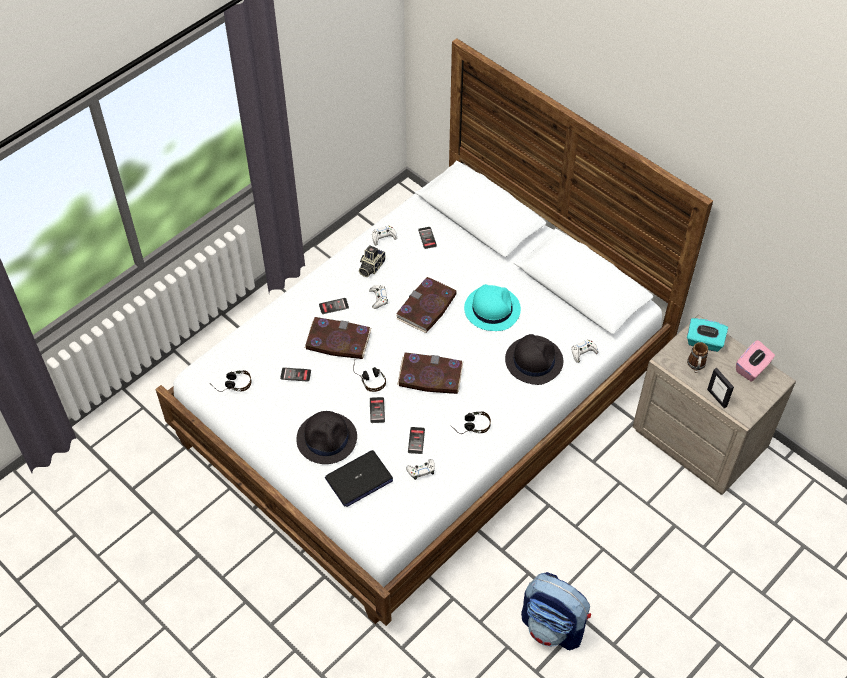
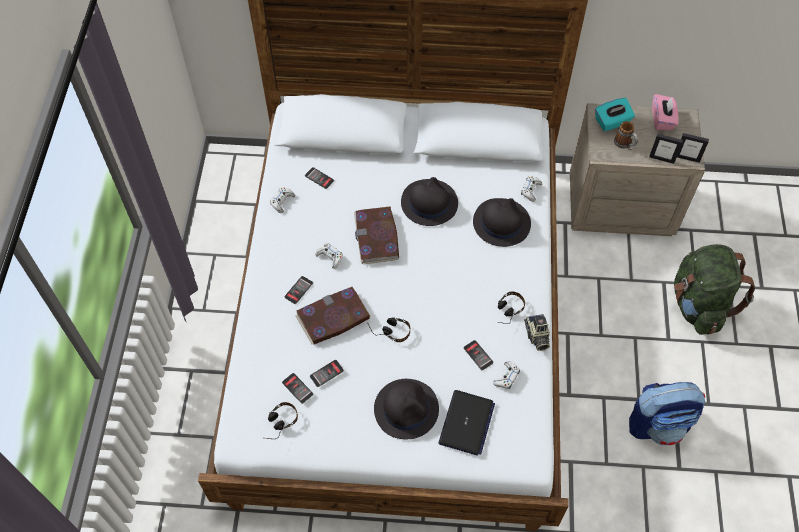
camera: 40 degrees left, 5 degrees up
camera [359,245,385,277] -> camera moved to [524,314,550,351]
phone [370,397,385,423] -> phone moved to [282,373,313,404]
book [397,352,463,394] -> none
turquoise hat [464,284,521,331] -> black hat [401,177,458,226]
none -> green backpack [674,244,755,335]
none -> picture frame [677,133,709,163]

